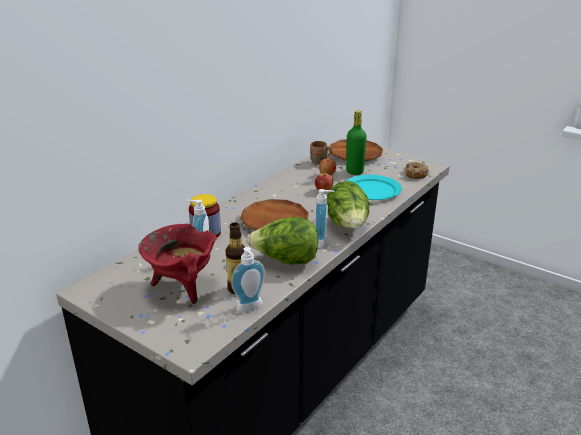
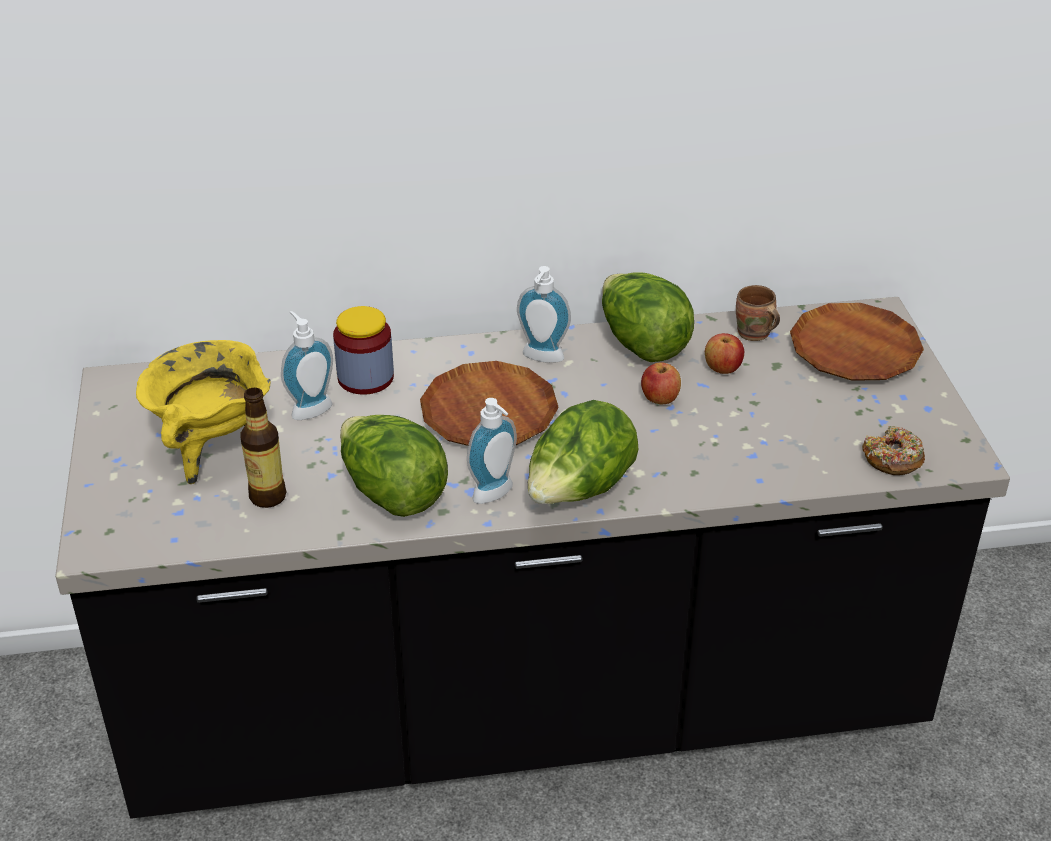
camera: 45 degrees right, 10 degrees up
red cooking pot [138,224,217,304] -> yellow cooking pot [136,340,271,484]
soap dispenser [231,247,265,312] -> soap dispenser moved to [517,266,571,363]
green bottle [346,111,367,175] -> none
turquoise plate [347,175,402,200] -> none
none -> lettuce [602,272,694,362]

